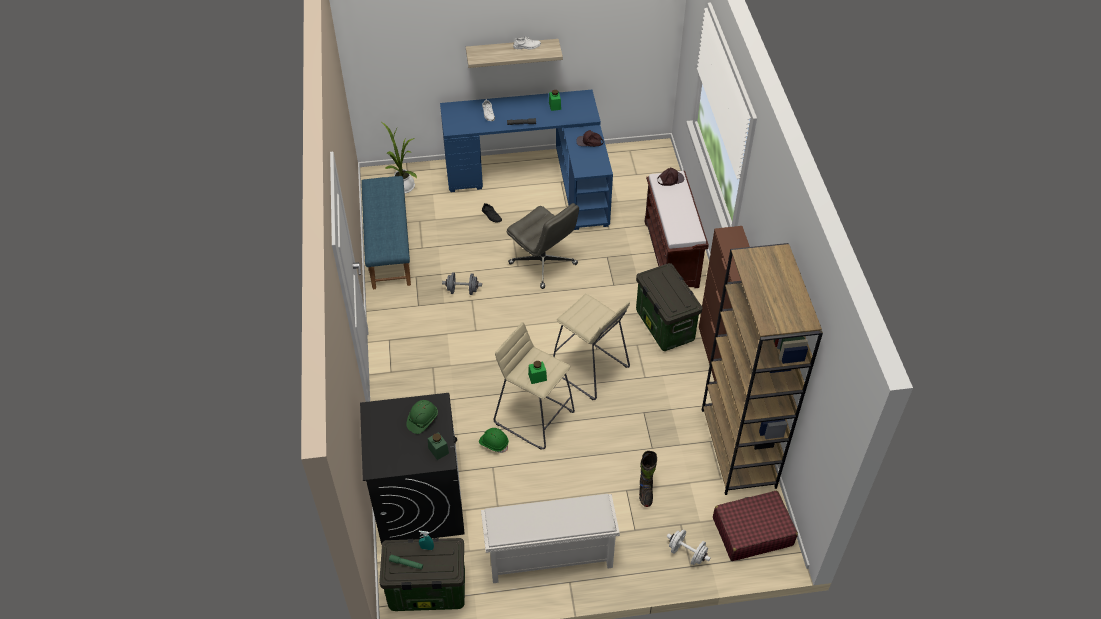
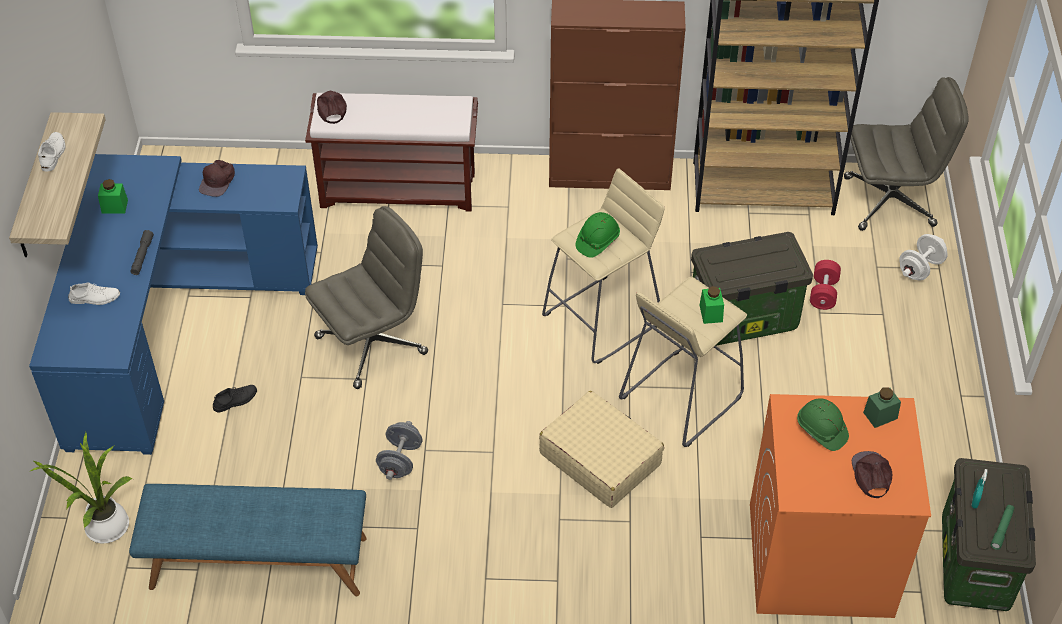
camera: 80 degrees left, 0 degrees up
black washing machine [360,393,465,545] -> orange washing machine [750,394,931,618]
green hard hat [479,428,509,453] -> green hard hat moved to [576,212,620,258]
white shoe rack [481,494,620,583] -> none
storage box [636,263,702,351] -> storage box moved to [691,232,813,346]
black boot [639,451,657,507] -> red dumbbell [810,260,841,310]
red suitcase [713,491,798,561] -> grey office chair [844,77,969,231]
none -> beige suitcase [539,391,664,508]
none -> brown cap [852,451,892,498]

